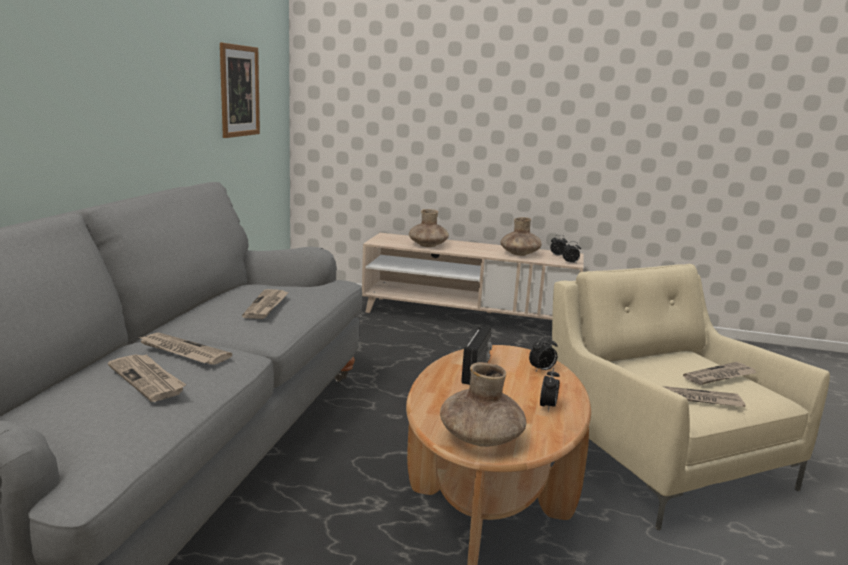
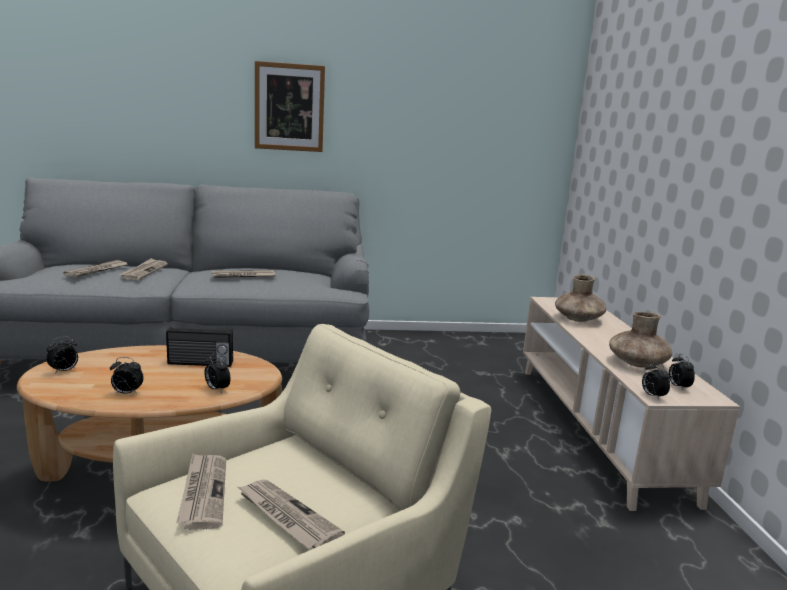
camera: 70 degrees right, 0 degrees up
picture [220,43,260,138] -> picture moved to [255,61,325,152]
brown vase [440,362,526,447] -> alarm clock [46,336,78,374]

